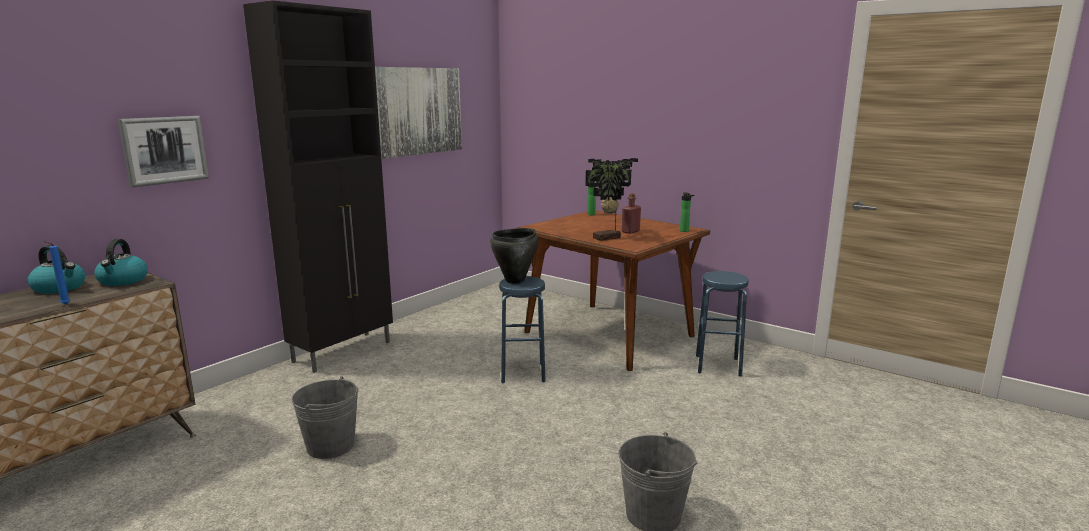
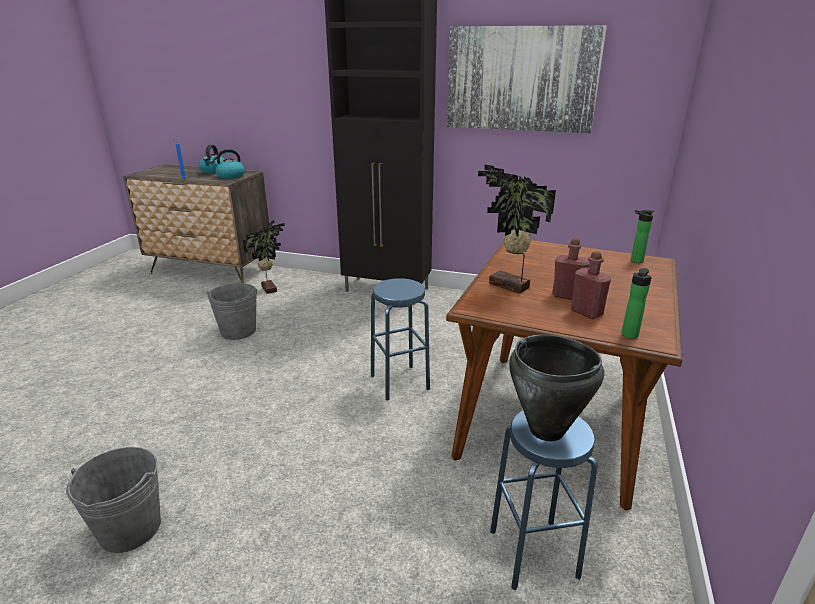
camera: 70 degrees right, 10 degrees up
picture [118,116,209,187] -> none
black cooking pot [490,228,538,284] -> black cooking pot moved to [509,335,604,441]
none -> potted plant [243,220,285,294]
none -> red bottle [571,251,611,319]

